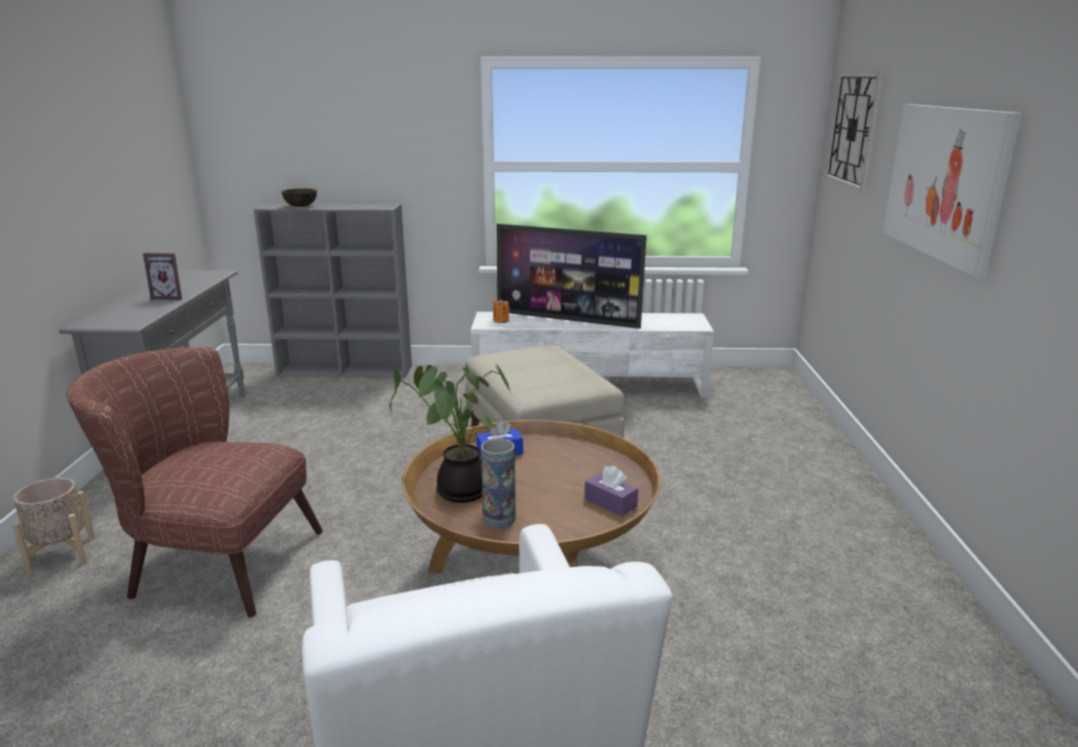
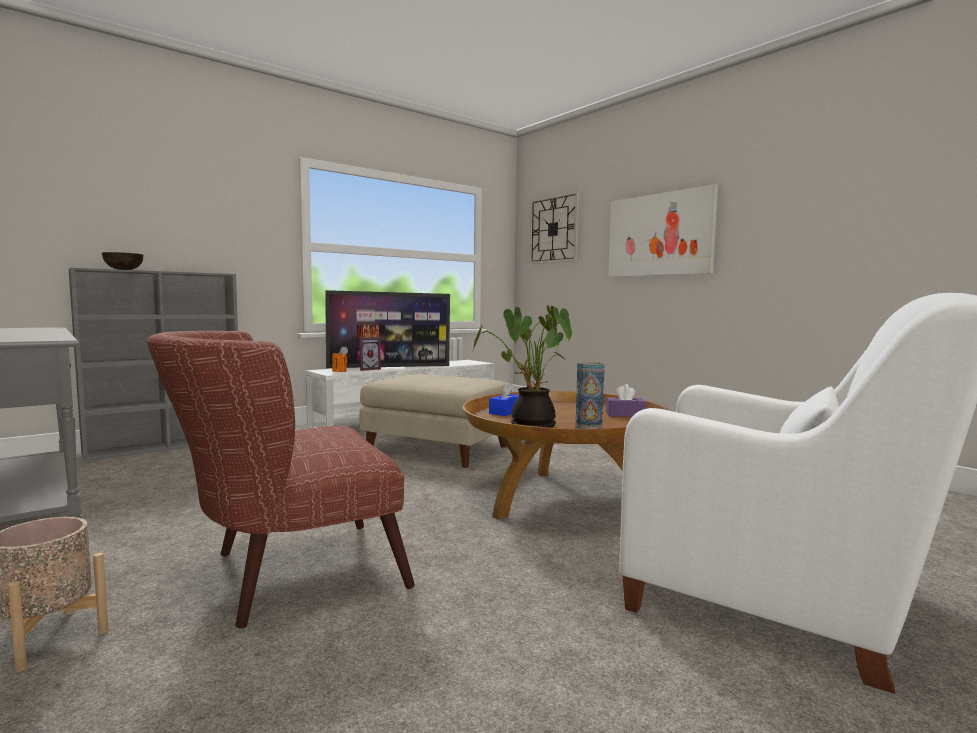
camera: 40 degrees left, 15 degrees down
picture frame [143,253,182,300] -> picture frame moved to [359,337,381,371]

